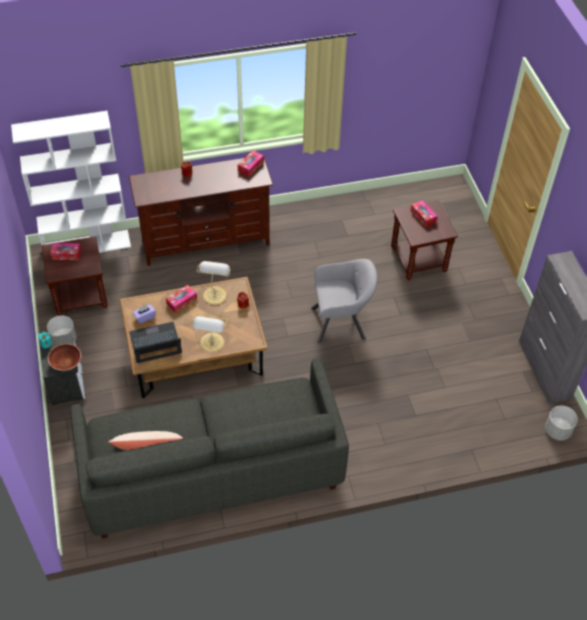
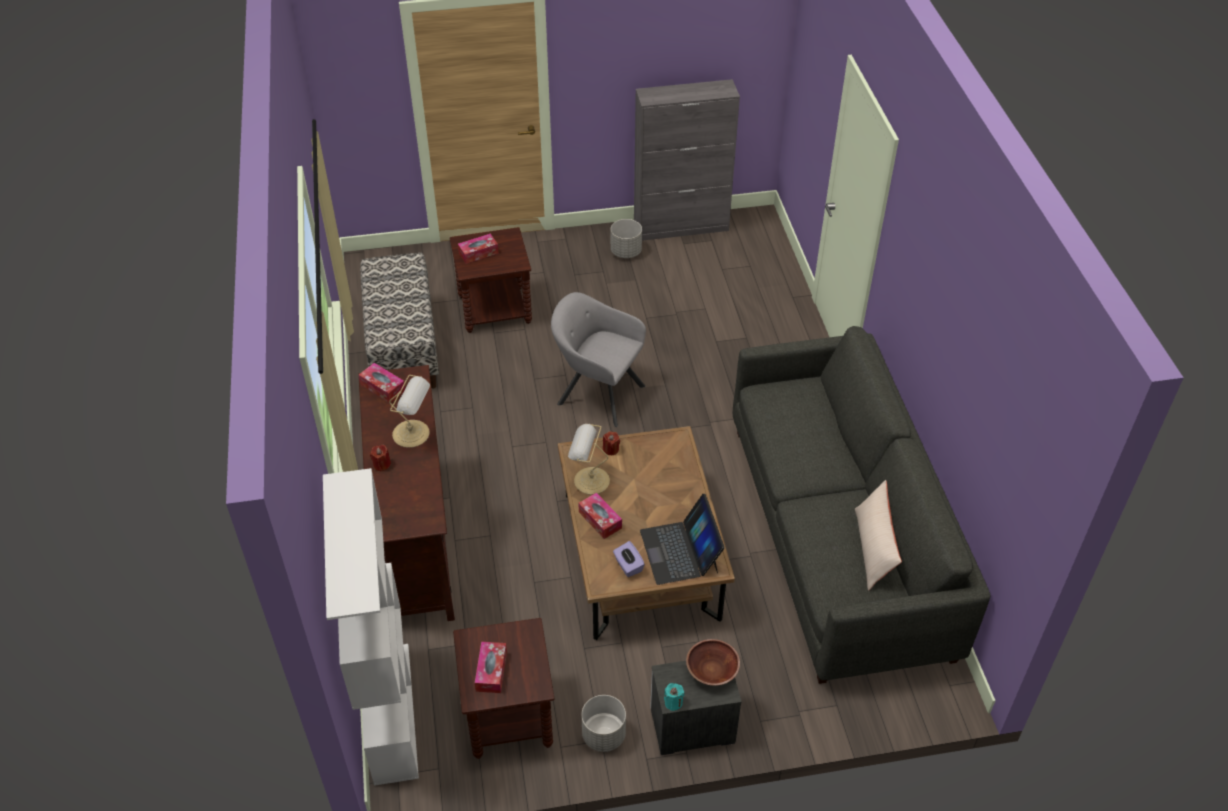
camera: 85 degrees left, 5 degrees down
table lamp [192,314,227,352] -> table lamp moved to [389,375,430,448]
grey armchair [311,259,377,344] -> grey armchair turned 60 degrees counterclockwise [551,292,646,427]
grey planter [545,406,578,440] -> grey planter moved to [611,219,642,258]
none -> bench [360,253,439,388]

